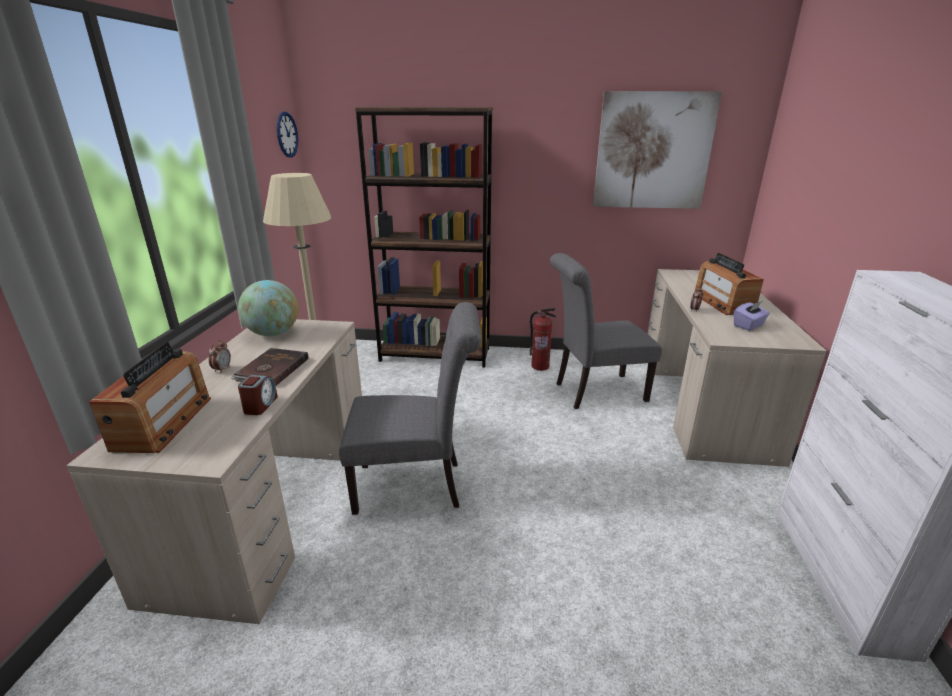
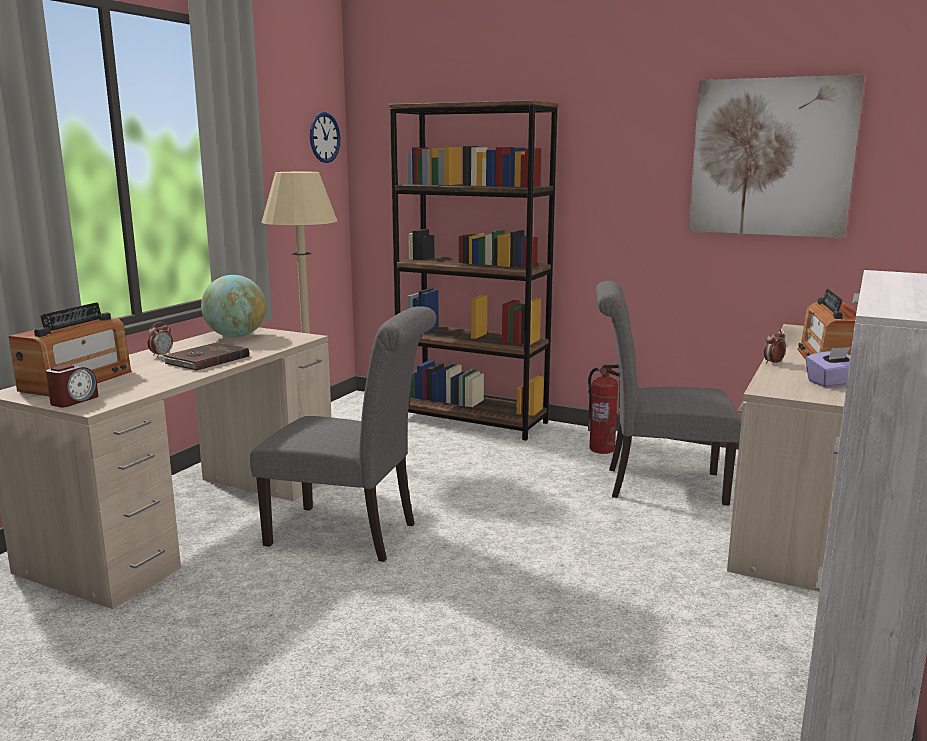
camera: 20 degrees right, 10 degrees down
alarm clock [238,375,278,415] -> alarm clock moved to [46,364,99,408]

